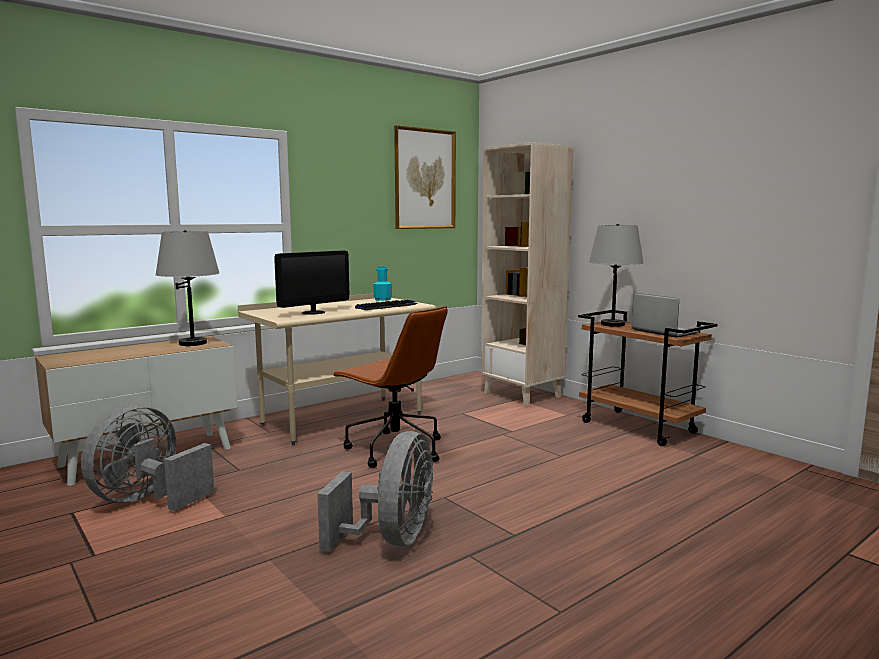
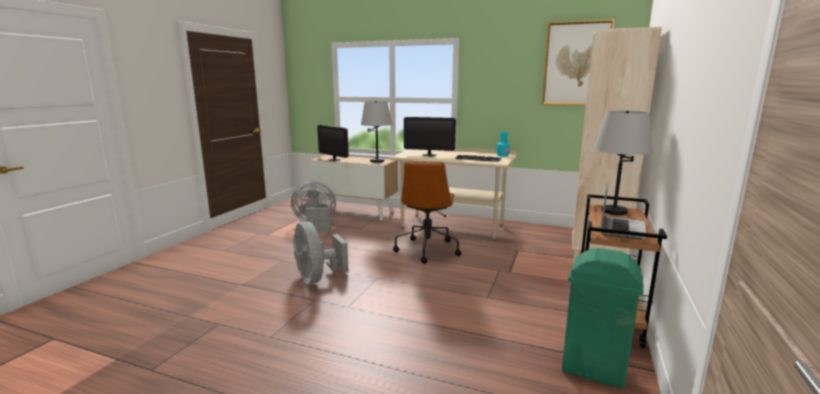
camera: 60 degrees right, 5 degrees up
grey fan [317,431,433,552] -> grey fan turned 75 degrees clockwise [293,222,349,284]
none -> monitor [317,125,349,161]
none -> green trash can [562,248,644,389]

